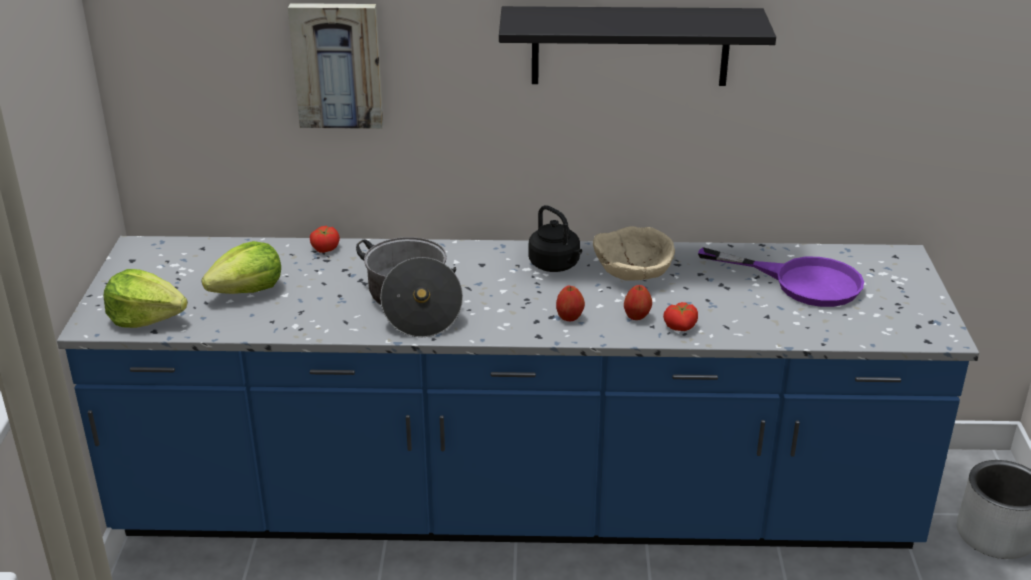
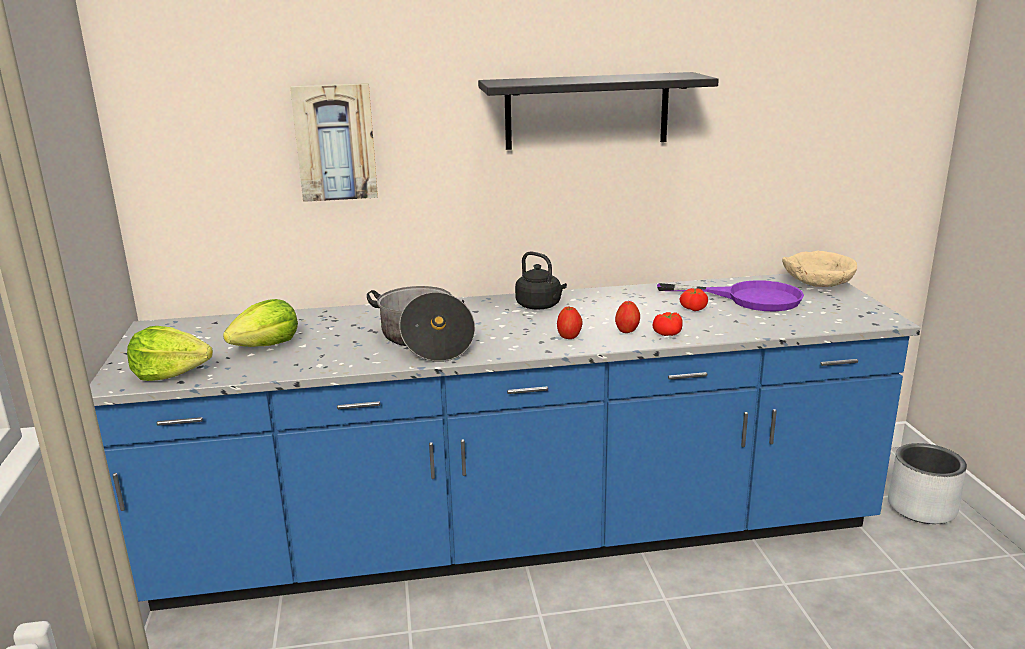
camera: 10 degrees left, 10 degrees down
tomato [310,226,340,253] -> tomato moved to [680,288,708,311]
beige bowl [593,226,675,281] -> beige bowl moved to [782,250,857,287]

